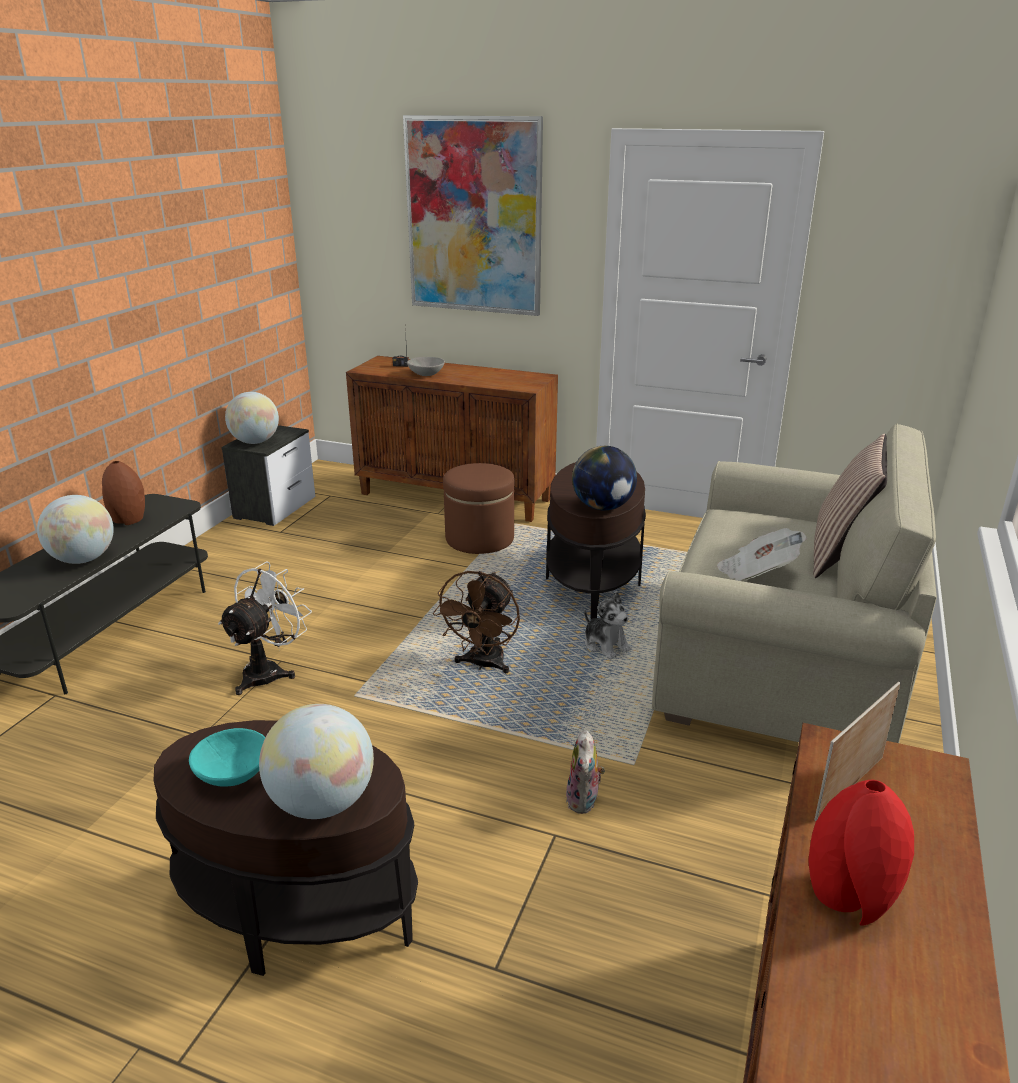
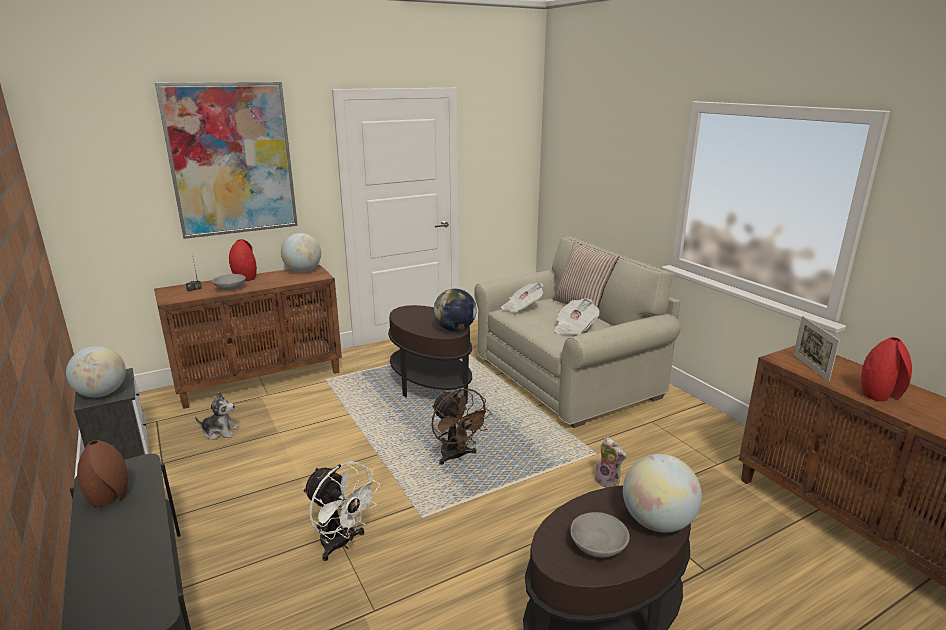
camera: 50 degrees left, 5 degrees down
globe [37,495,114,564] -> globe moved to [281,233,321,272]
turquoise bowl [189,728,265,787] -> grey bowl [570,512,630,558]
white fan [218,561,312,695] -> white fan turned 150 degrees clockwise [303,461,380,561]
brown ottoman [443,463,515,554] -> none
plush toy [584,591,631,659] -> plush toy moved to [195,392,239,440]
none -> red vase [229,239,257,281]
none -> newspaper [501,283,544,313]

